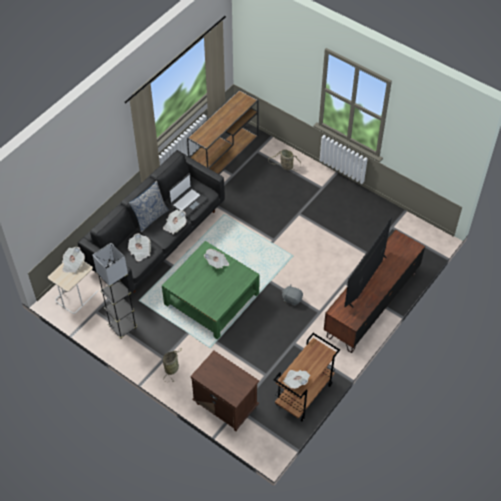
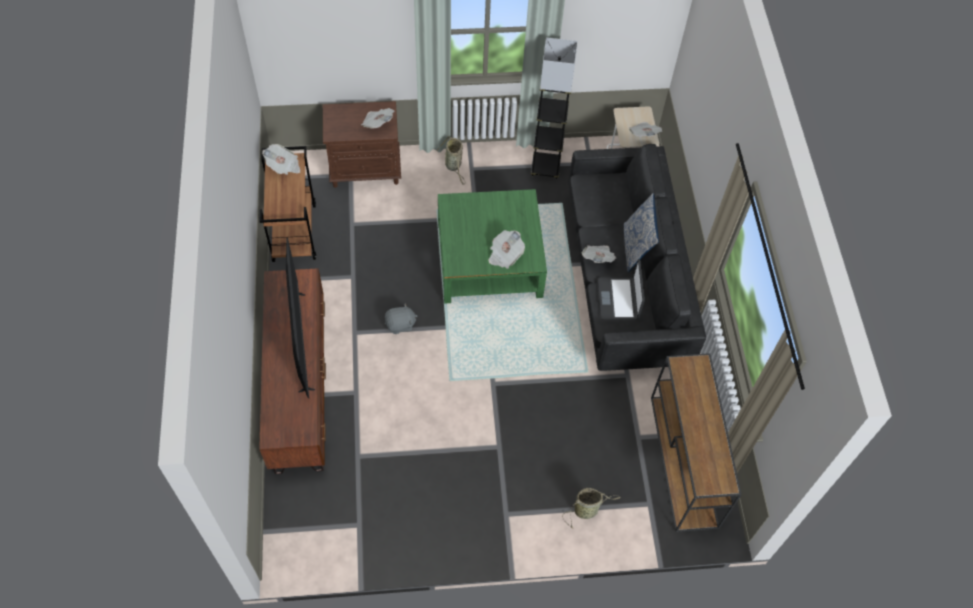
camera: 135 degrees right, 5 degrees up
newspaper [128,233,151,262] -> newspaper moved to [361,108,394,129]

